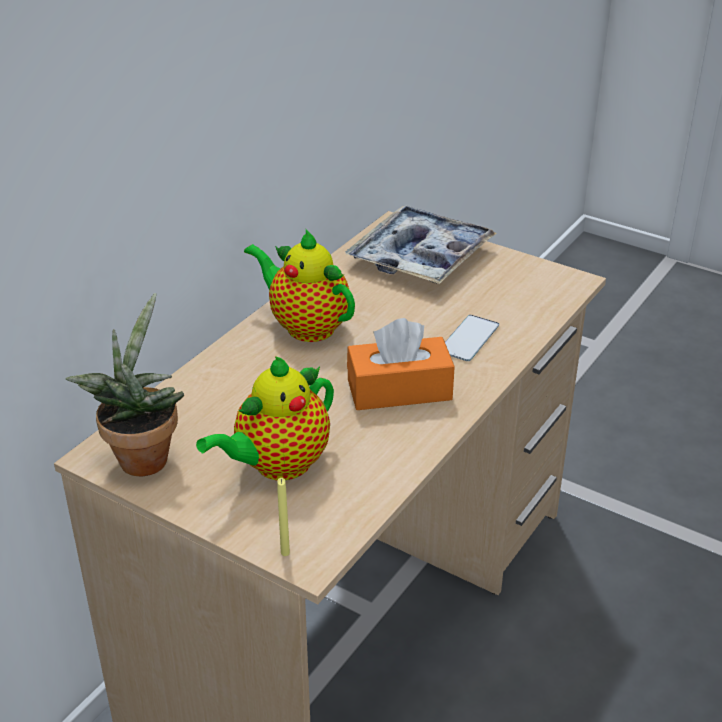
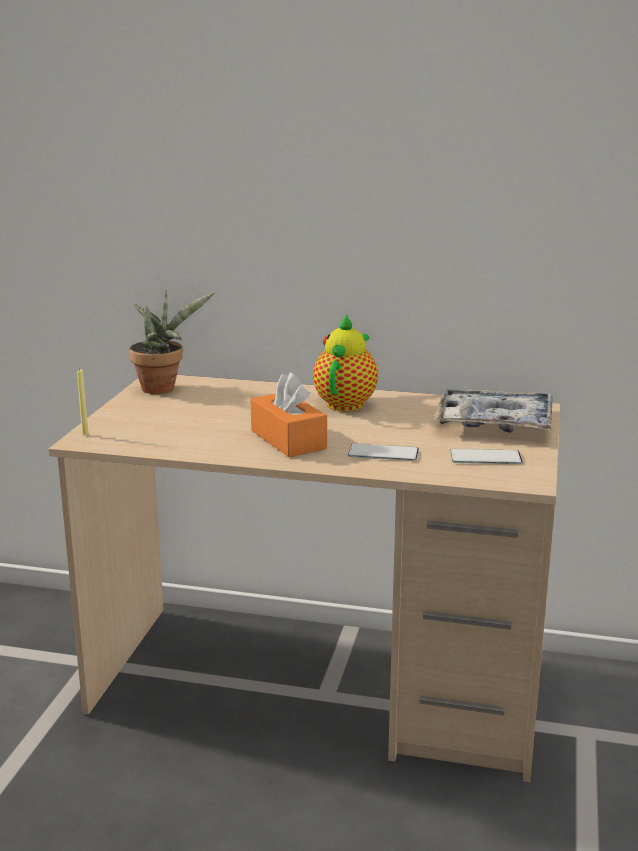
camera: 70 degrees right, 15 degrees down
teapot [196,356,334,480] -> none
none -> phone [450,449,523,464]

